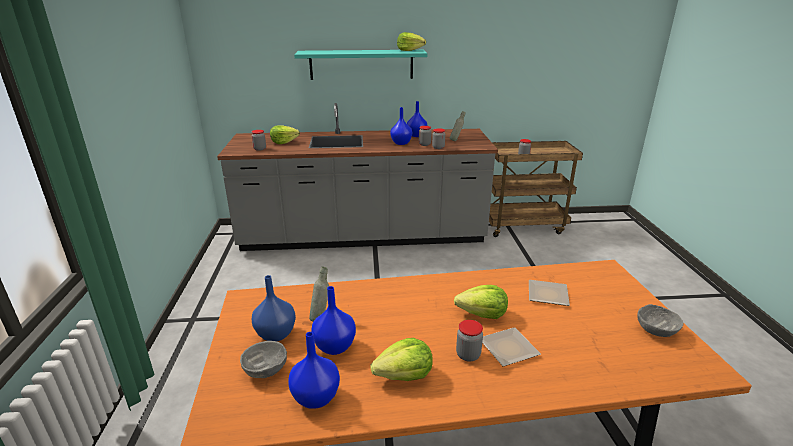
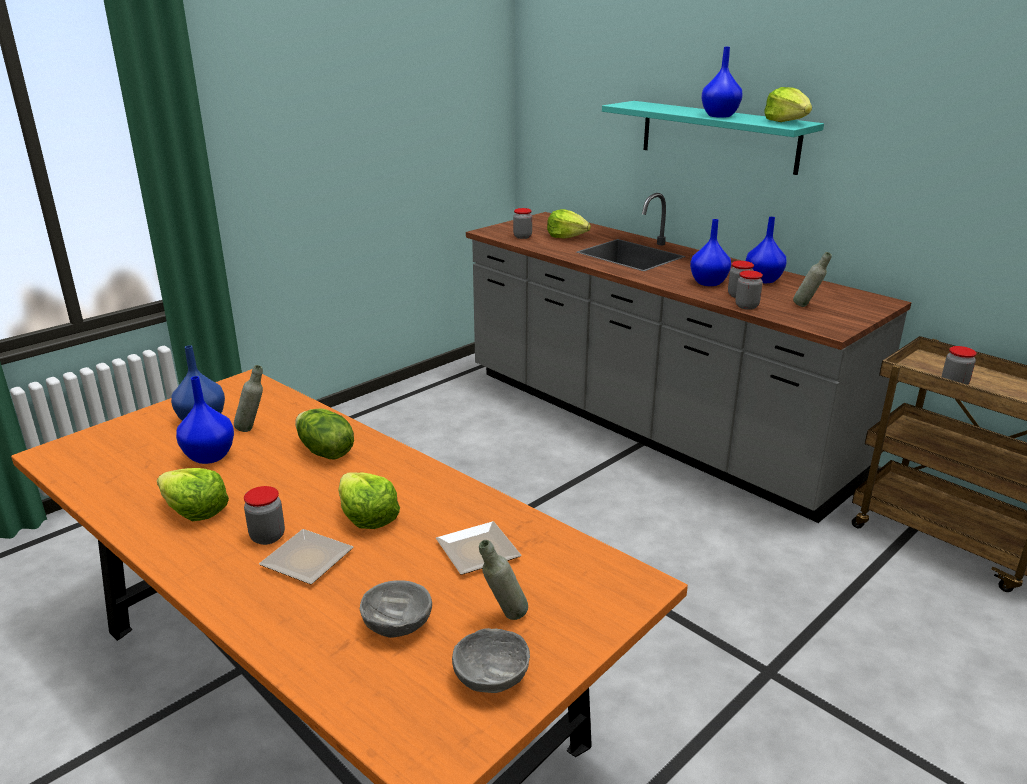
camera: 50 degrees right, 0 degrees up
grey bowl [240,341,287,378] -> grey bowl moved to [360,580,432,638]
blue vase [288,332,340,409] -> blue vase moved to [701,47,743,118]
none -> lettuce [295,408,354,459]
none -> grey bottle [479,540,528,620]

